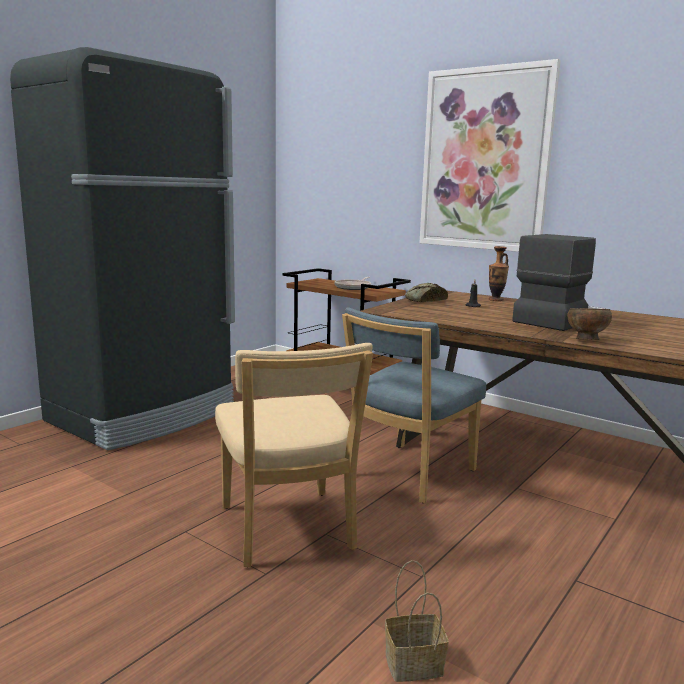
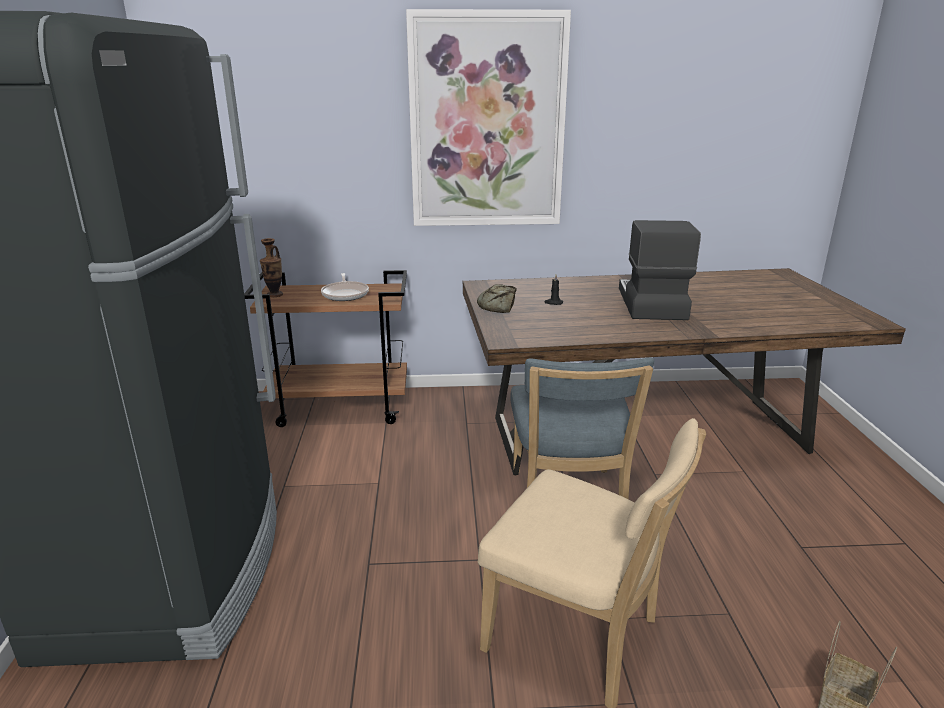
camera: 40 degrees left, 10 degrees up
vase [489,246,509,301] -> vase moved to [260,238,283,297]
brown bowl [567,308,612,340] -> none

